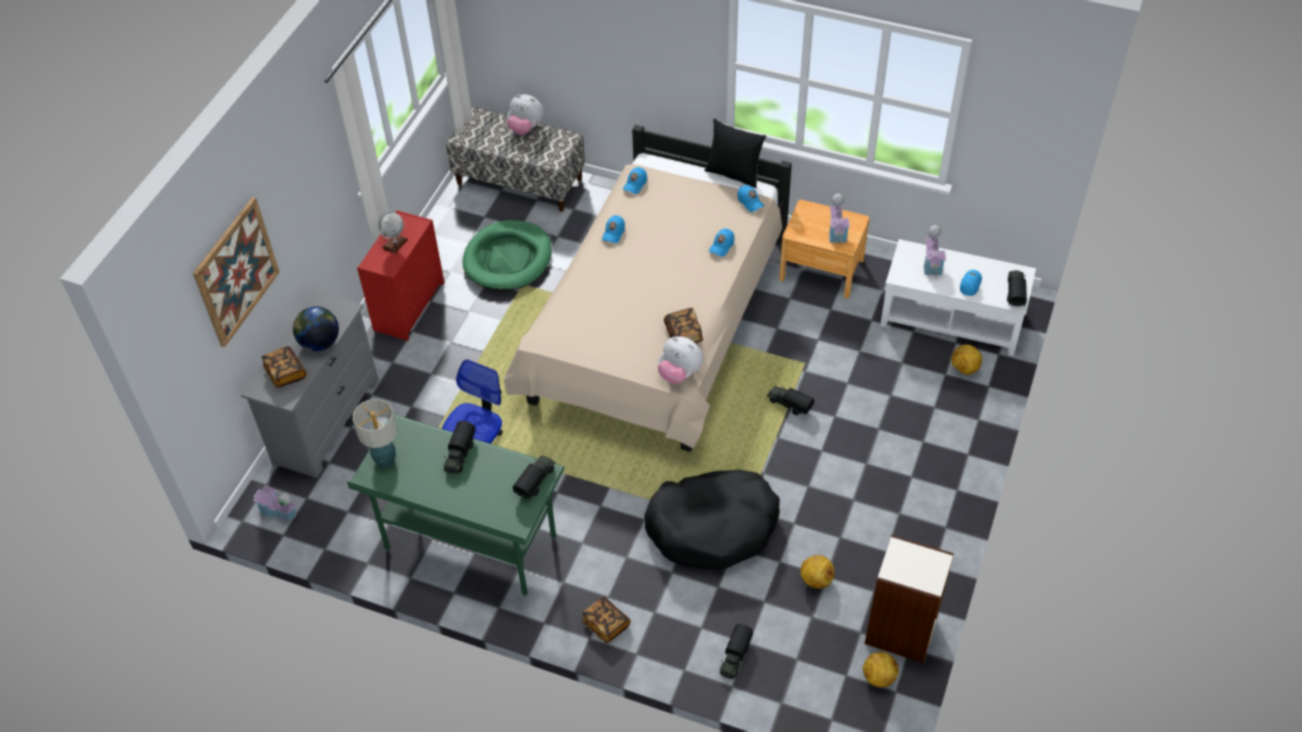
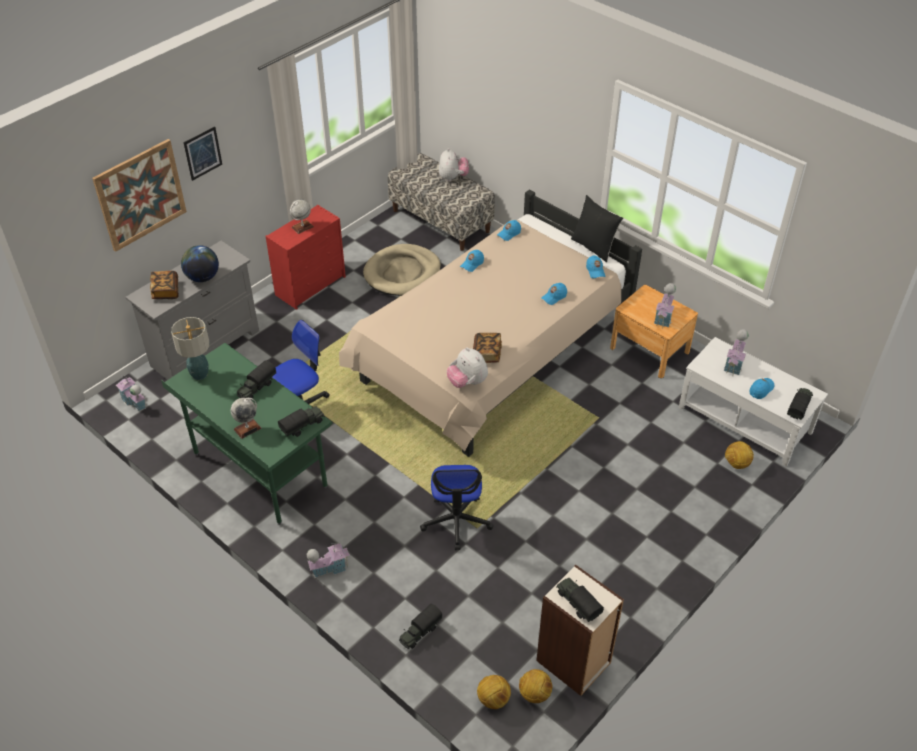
camera: 20 degrees right, 5 degrees down
green dog bed [462,220,552,291] -> beige dog bed [363,244,441,296]
plush toy [507,94,544,135] -> plush toy turned 135 degrees counterclockwise [439,148,469,181]
book [582,596,631,643] -> toy house [307,543,350,578]
black dog bed [644,470,780,570] -> office chair [420,465,494,550]
toy truck [767,386,814,415] -> toy truck moved to [556,578,604,622]
football [800,555,834,589] -> football moved to [477,675,511,709]
none -> picture [183,126,222,181]
none -> globe [231,398,261,439]

